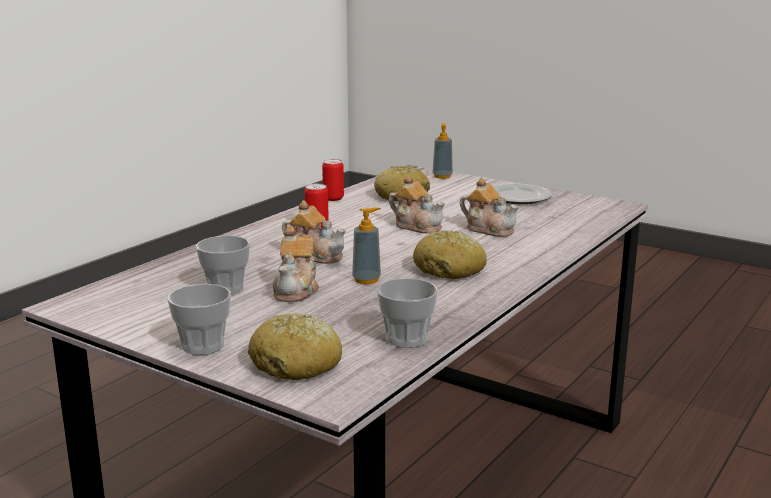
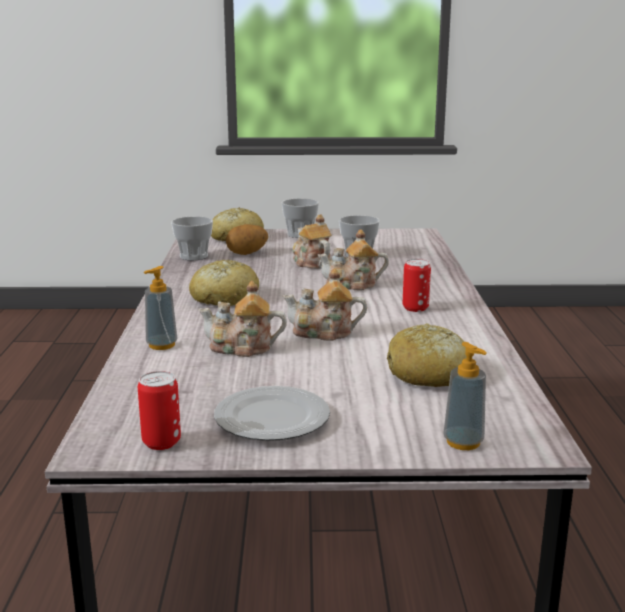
camera: 145 degrees right, 0 degrees up
can [322,159,344,201] -> can moved to [138,371,181,450]
soap dispenser [352,207,381,284] -> soap dispenser moved to [144,266,177,350]
none -> potato [226,224,268,255]

